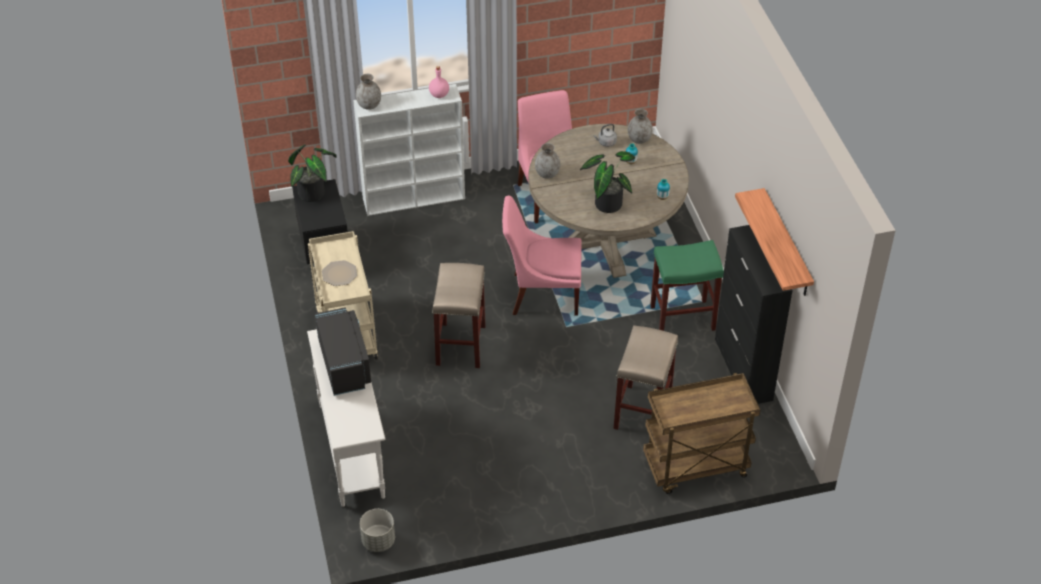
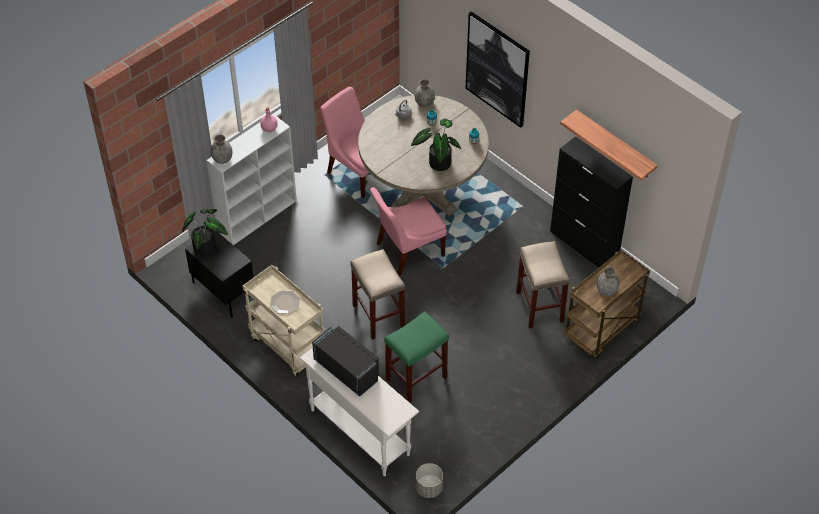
camera: 30 degrees left, 5 degrees up
grey vase [535,143,560,179] -> grey vase moved to [597,267,619,296]
green stool [650,240,724,331] -> green stool moved to [384,311,449,403]
none -> picture [466,11,530,128]

